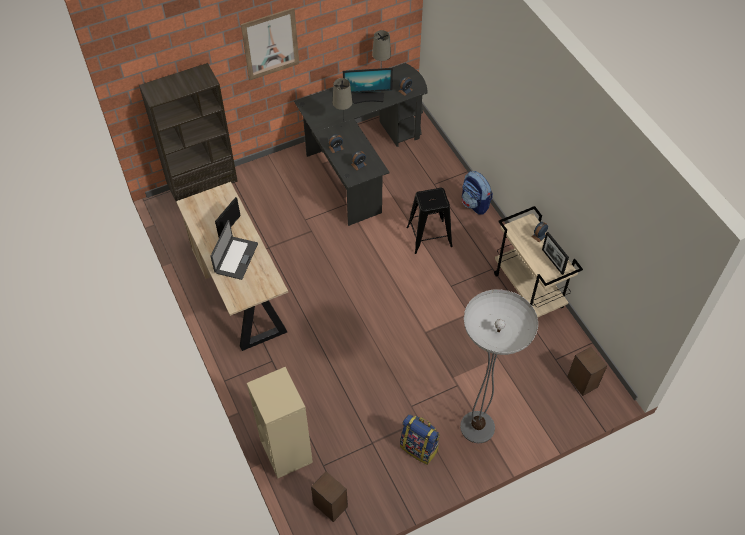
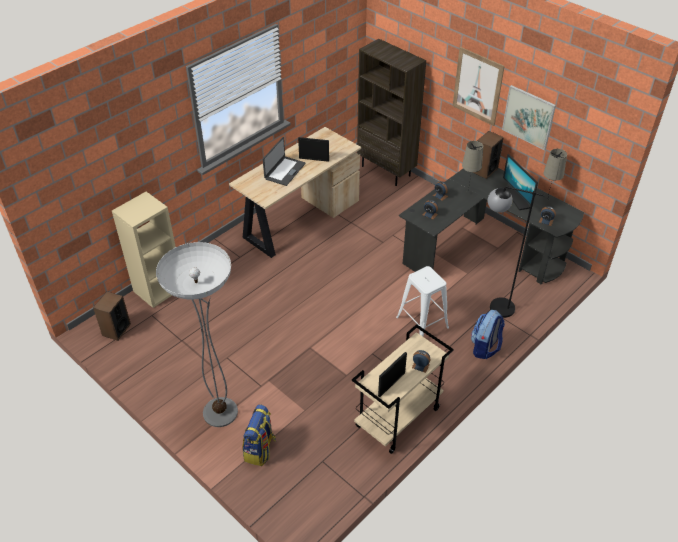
camera: 70 degrees right, 10 degrees down
laptop [210,220,258,280] -> laptop turned 60 degrees counterclockwise [263,137,305,186]
backpack [400,414,440,465] -> backpack moved to [242,404,276,466]
black stool [406,188,453,254] -> white stool [396,266,449,336]
speaker [567,347,607,396] -> speaker moved to [472,131,504,179]
none -> black floor lamp [488,186,545,318]
none -> picture [502,85,556,150]

